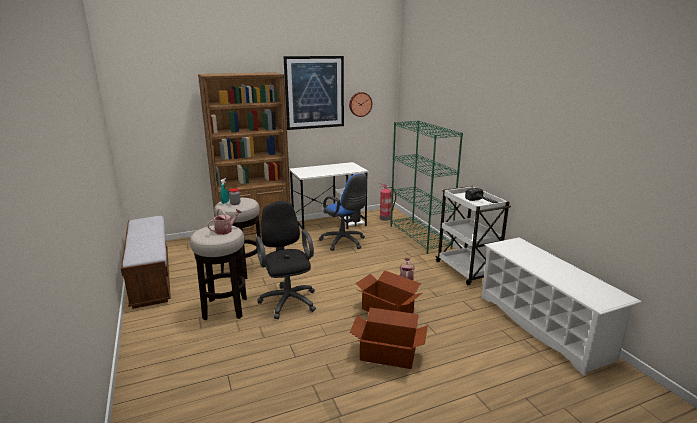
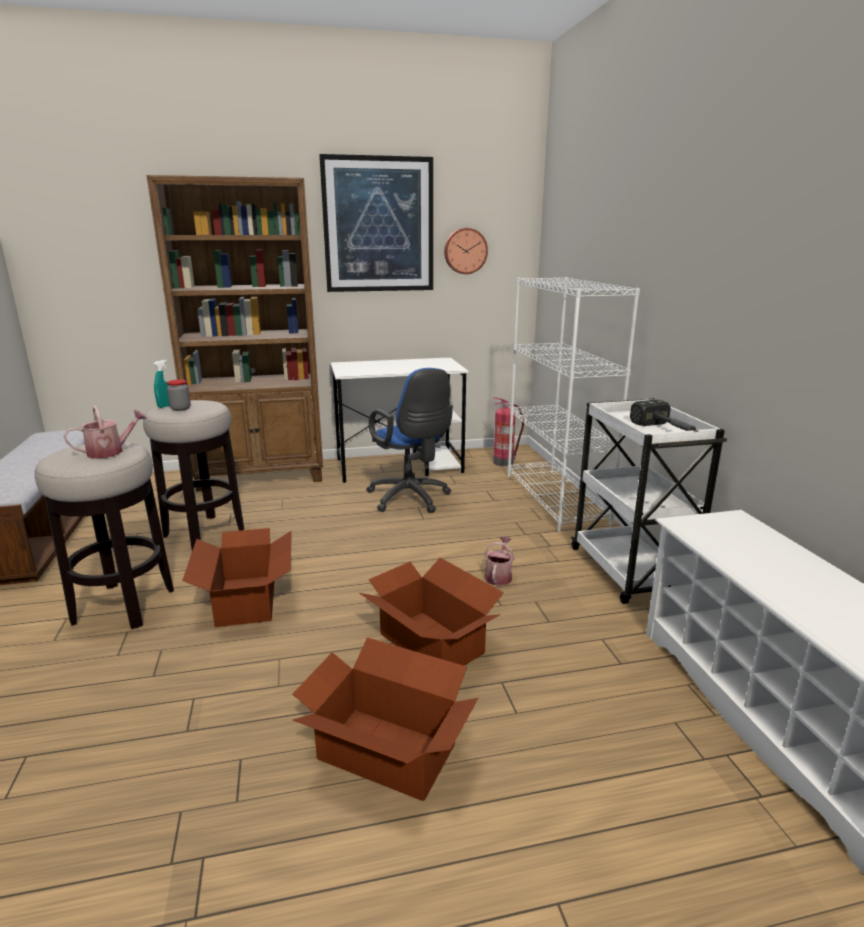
camera: 10 degrees right, 0 degrees up
black office chair [256,201,316,319] -> cardboard box [182,528,292,627]
green bookcase [390,120,463,254] -> white bookcase [508,277,640,532]

